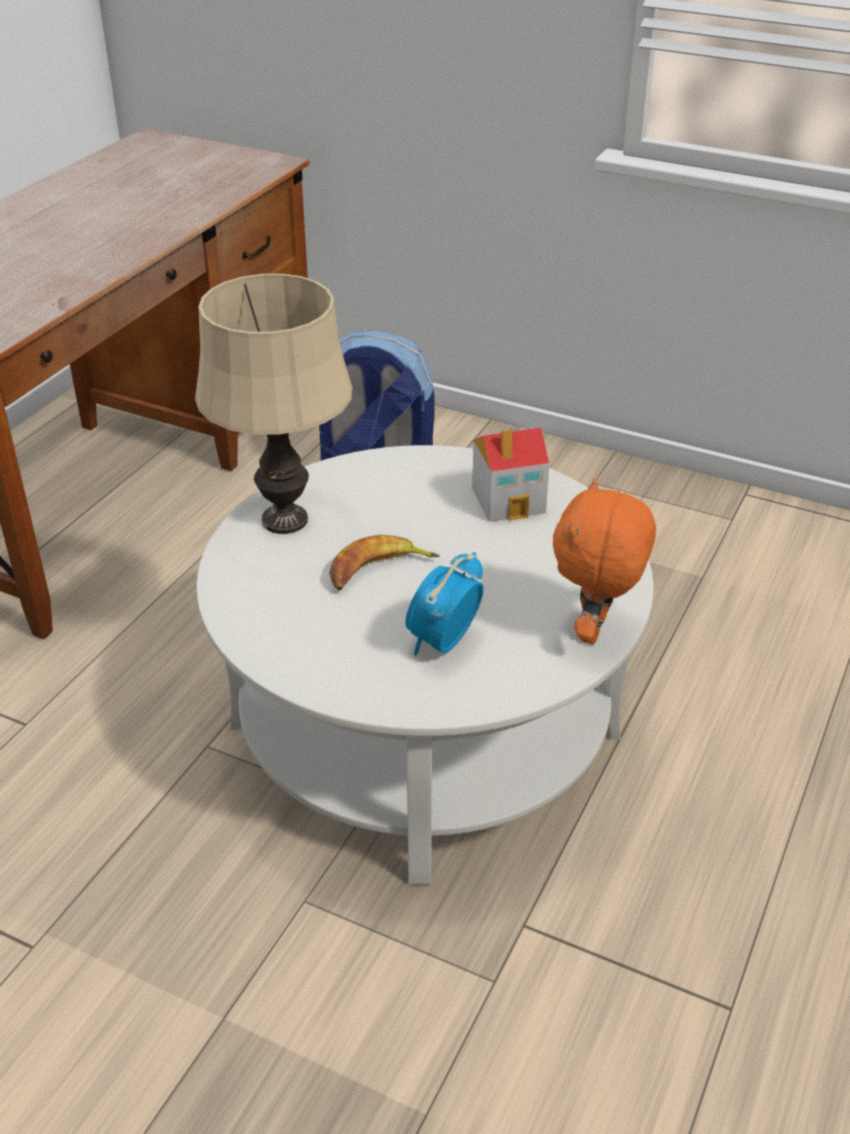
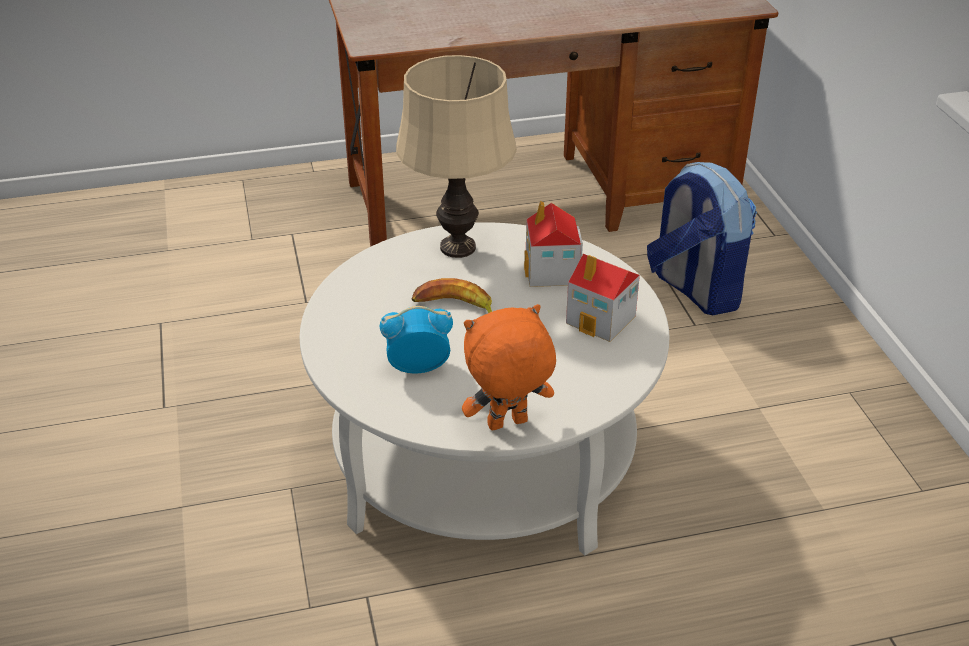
camera: 50 degrees right, 0 degrees up
none -> toy house [524,201,583,287]

